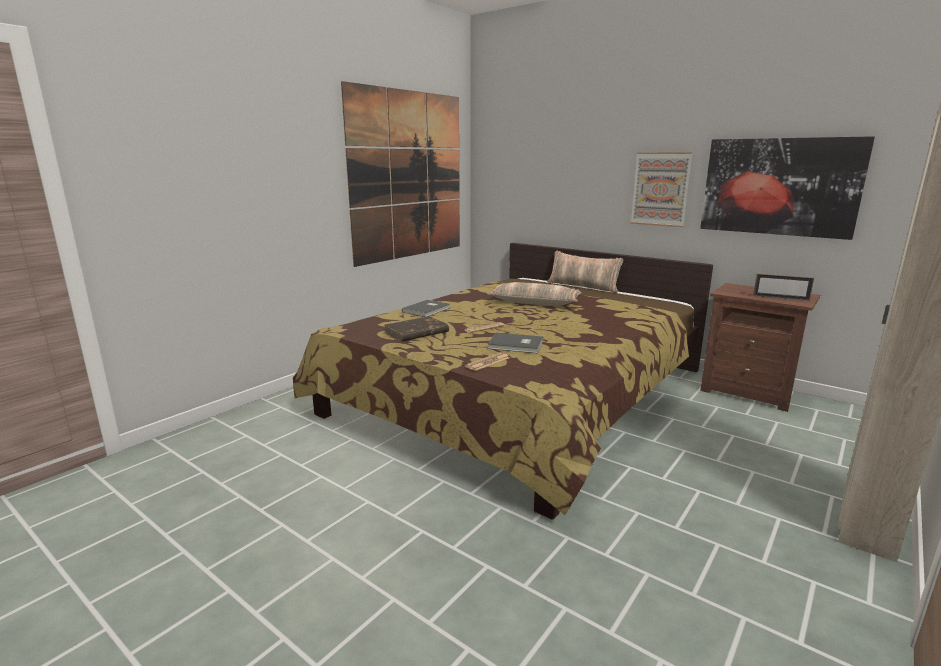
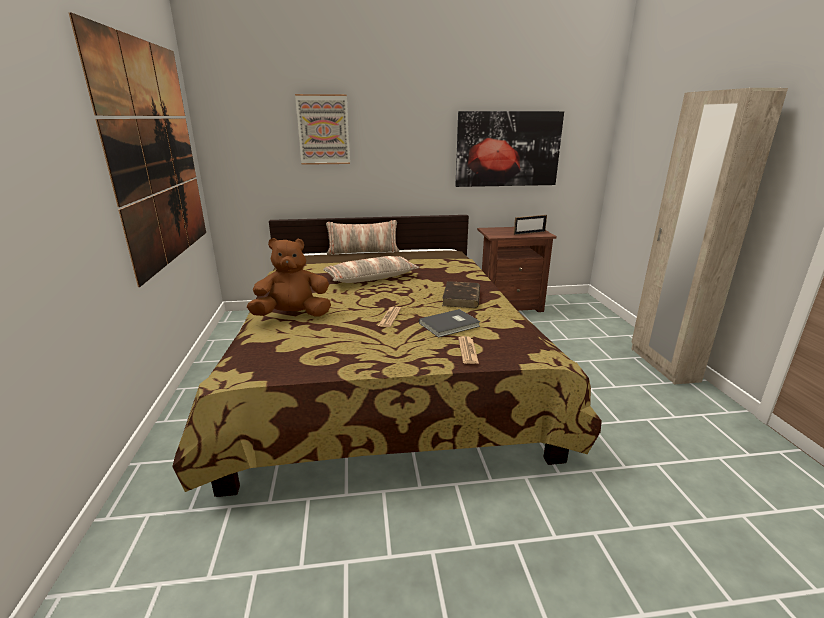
camera: 45 degrees left, 5 degrees up
brown book [385,316,449,342] -> brown book moved to [442,281,480,308]
grey book [402,300,450,317] -> brown plush toy [247,238,331,316]
picture [630,152,693,227] -> picture moved to [295,94,350,165]

